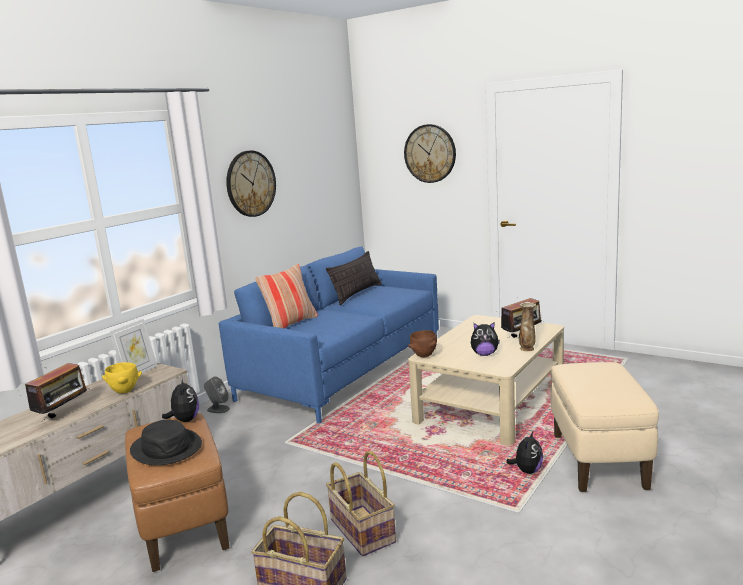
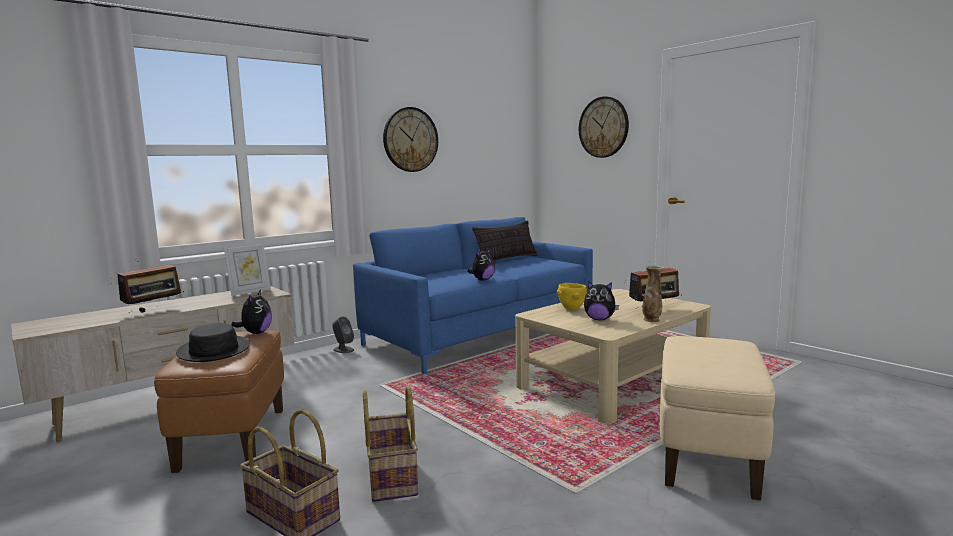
camera: 15 degrees right, 5 degrees down
yellow bowl [102,362,142,393] -> yellow bowl moved to [557,283,587,310]
pillow [255,264,318,329] -> none
brown bowl [408,330,437,358] -> none
plush toy [506,431,543,474] -> plush toy moved to [467,248,495,280]

